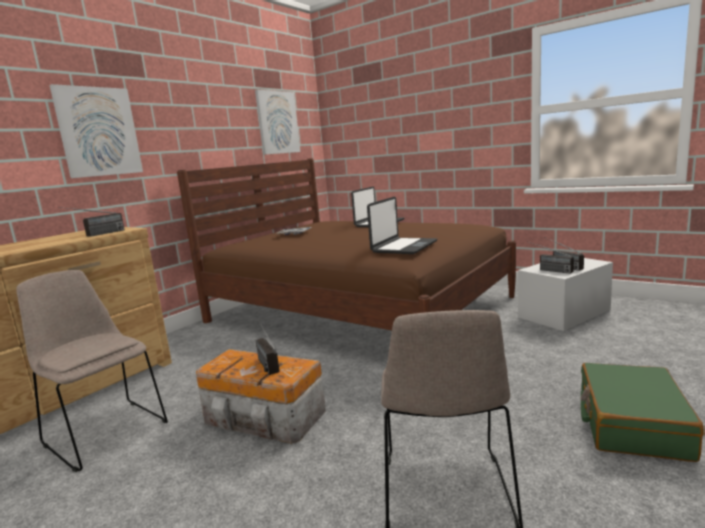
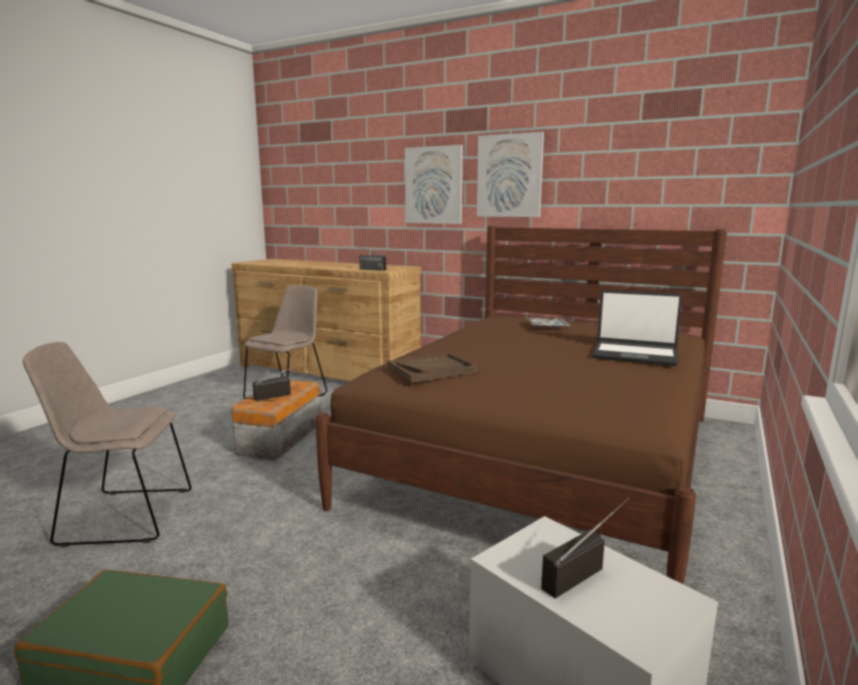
camera: 80 degrees right, 0 degrees up
picture [255,90,300,155] -> picture moved to [477,132,544,217]
laptop [367,196,437,254] -> brown tray [387,352,478,383]
radio [527,241,574,274] -> none

